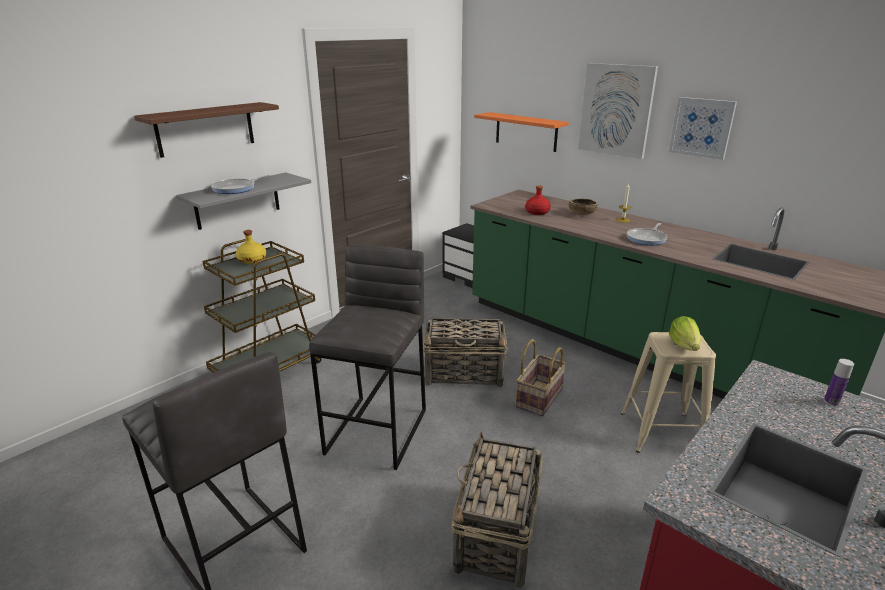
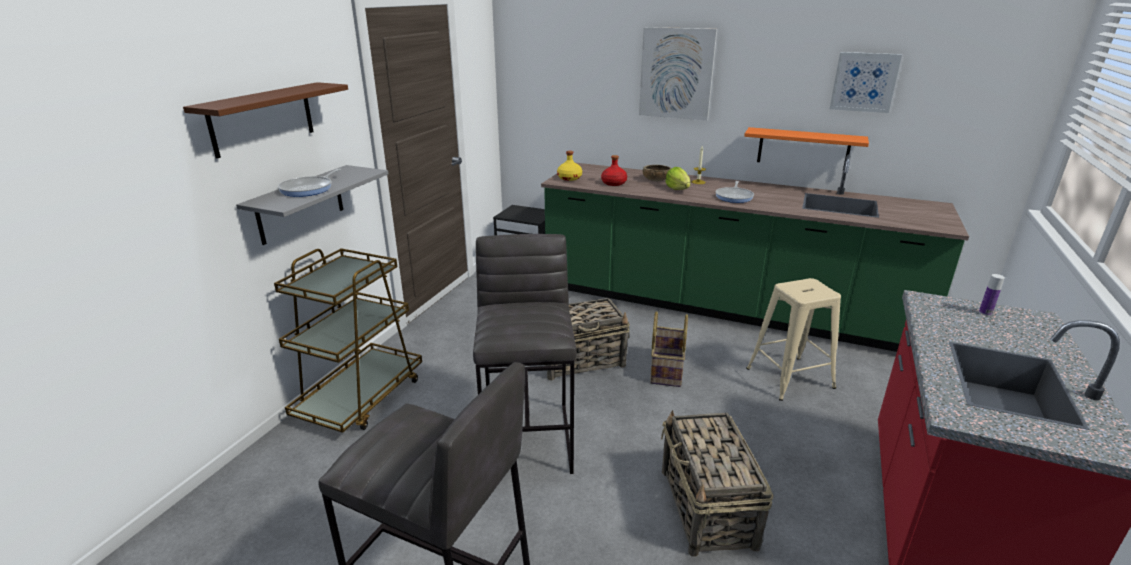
camera: 20 degrees left, 0 degrees up
yellow bottle [236,230,266,264] -> yellow bottle moved to [557,151,582,181]
orange shelf [474,112,569,152] -> orange shelf moved to [744,127,869,169]
picture [669,97,737,160] -> picture moved to [830,52,902,113]
lettuce [669,316,701,351] -> lettuce moved to [665,167,691,190]

